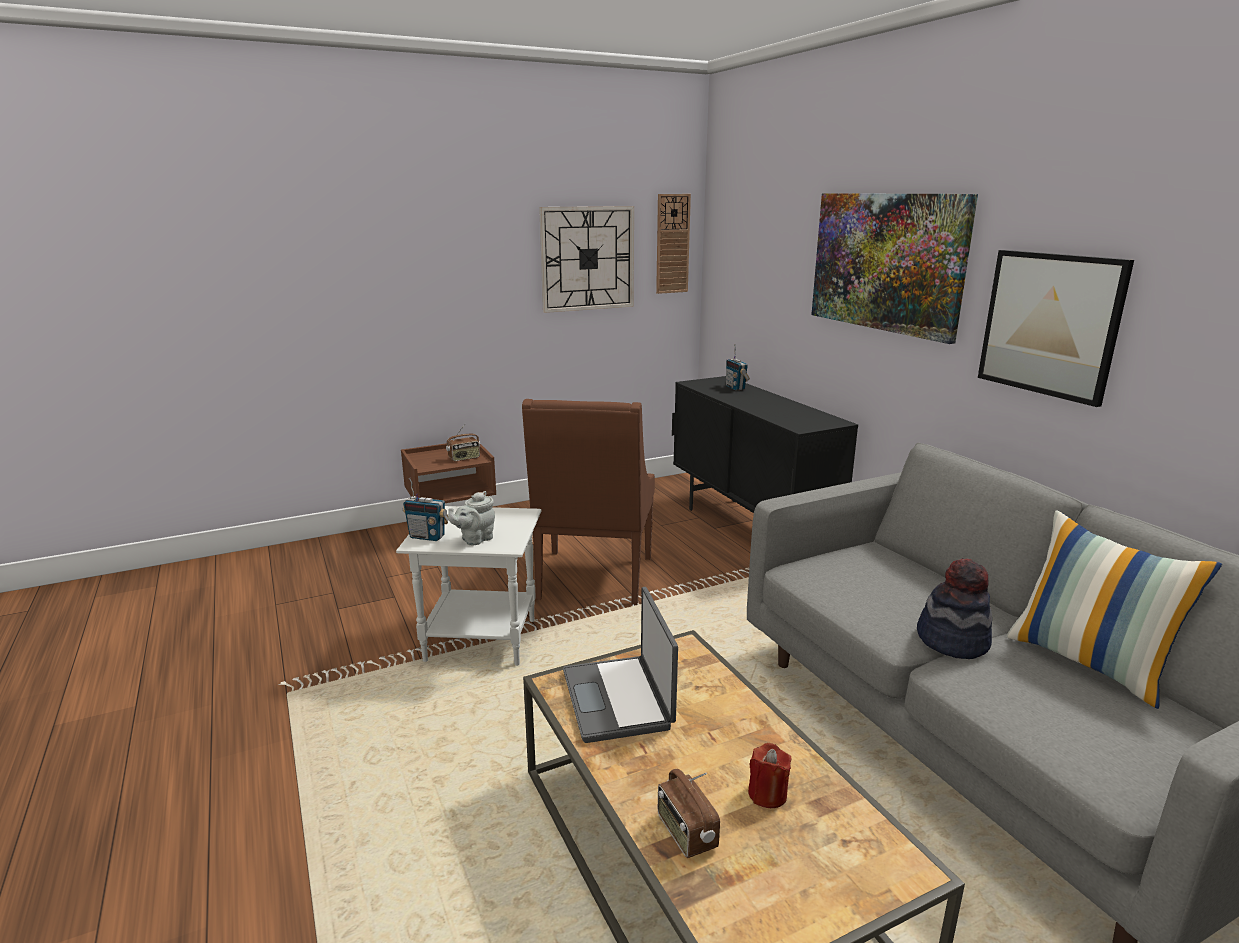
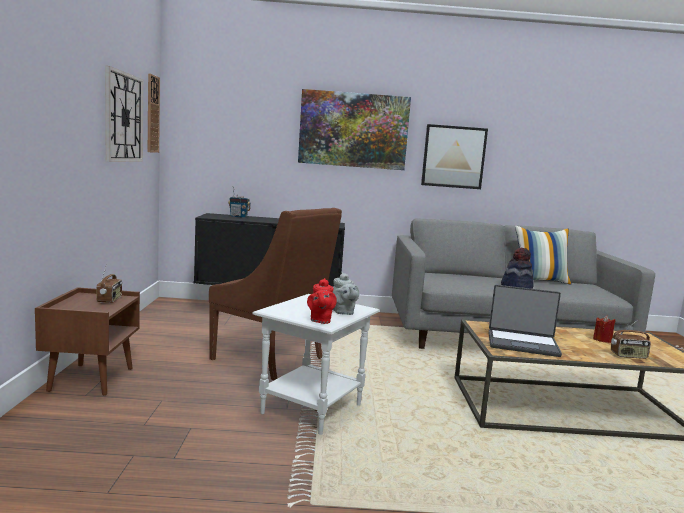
camera: 65 degrees left, 10 degrees down
radio [403,478,449,541] -> red teapot [307,278,337,324]

